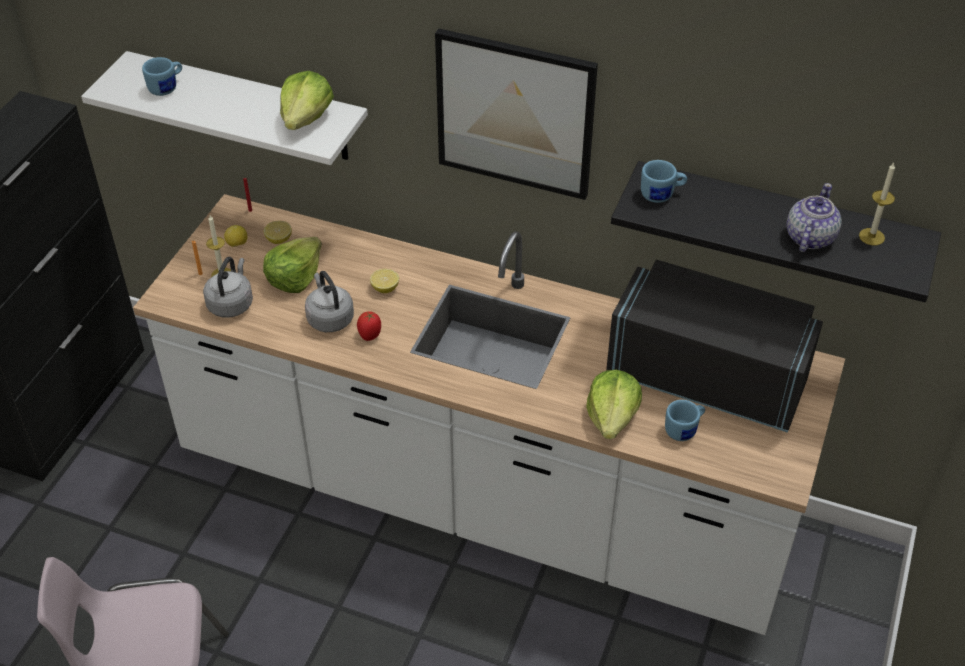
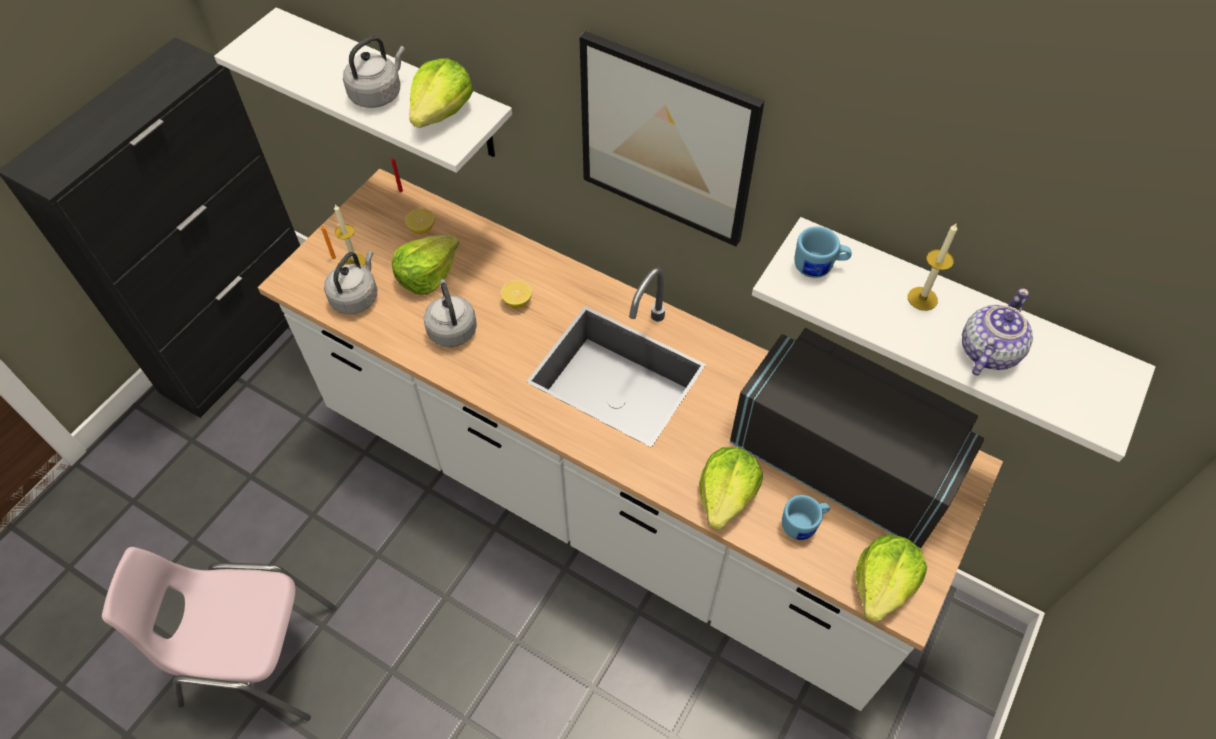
camera: 10 degrees right, 10 degrees up
blue mug [142,57,182,96] -> none
lemon [224,225,247,247] -> none
tomato [357,311,381,341] -> none
black shelf [611,161,941,302] -> white shelf [752,217,1155,462]
candle [859,163,895,245] -> candle moved to [908,222,957,311]
none -> grey kettle [343,36,405,108]
none -> lettuce [856,534,927,622]

